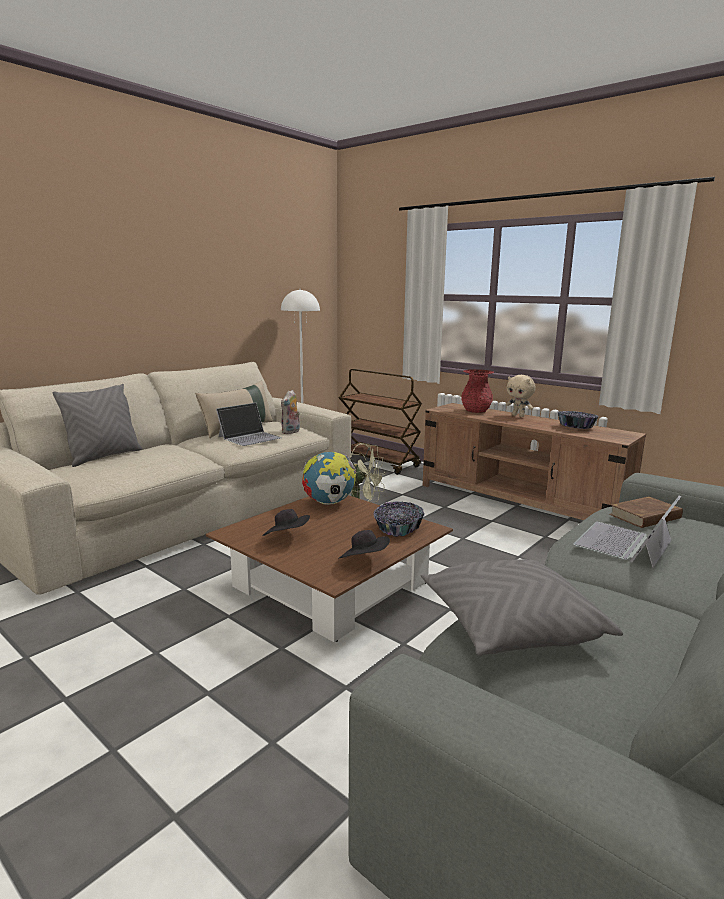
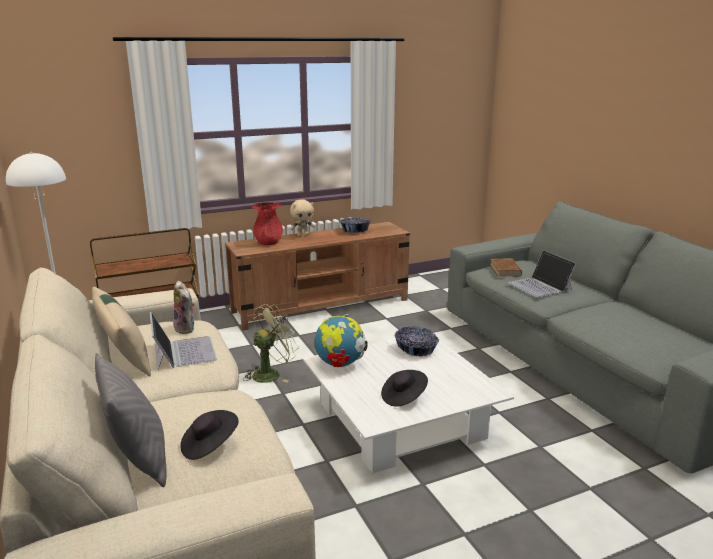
camera: 65 degrees left, 5 degrees up
brown coffee table [206,495,453,642] -> white coffee table [303,338,514,474]
black hat [338,530,390,559] -> black hat moved to [180,410,239,460]
grey pillow [421,559,623,656] -> none

